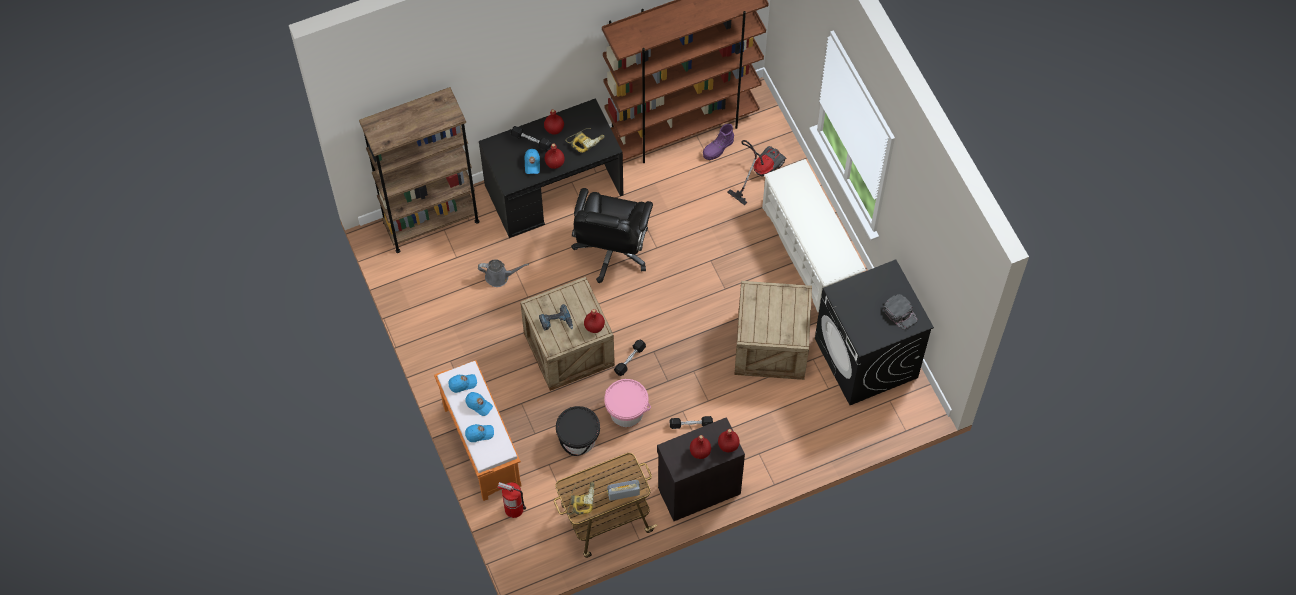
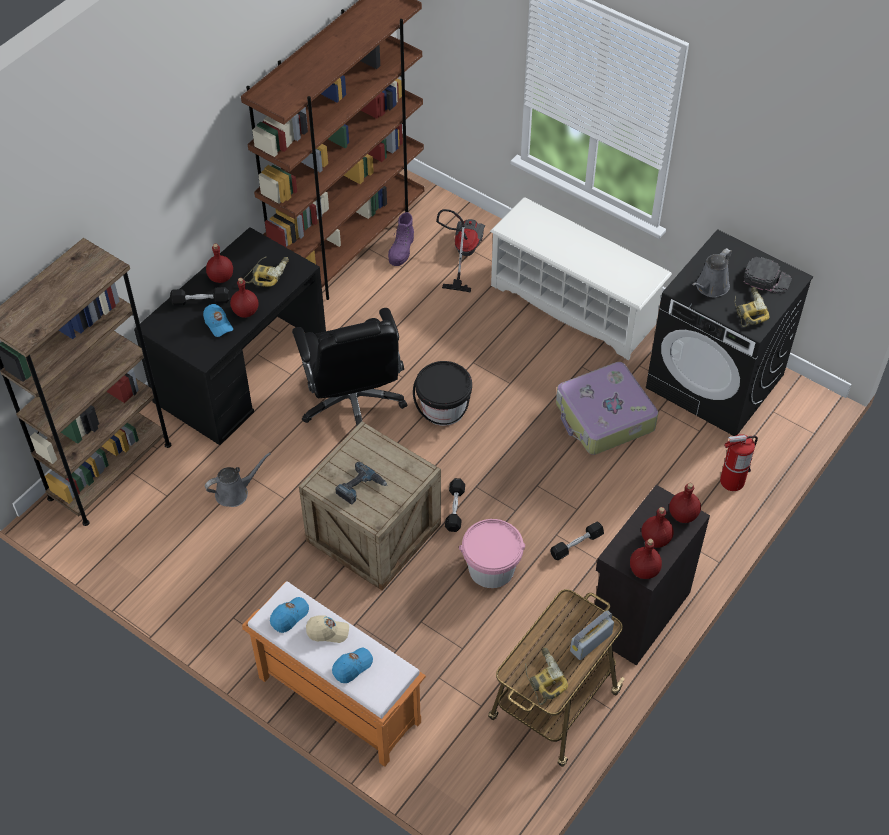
camera: 30 degrees left, 10 degrees down
blue cap [465,392,493,416] -> beige cap [306,615,349,643]
fire extinguisher [497,482,526,518] -> fire extinguisher moved to [720,434,758,491]
black bucket [556,406,600,456] -> black bucket moved to [413,361,472,426]
red bottle [584,309,605,333] -> red bottle moved to [630,539,662,579]
crate [734,281,812,380] -> suitcase [556,362,658,455]
none -> grey watering can [692,248,732,297]
none -> power drill [735,287,769,327]

